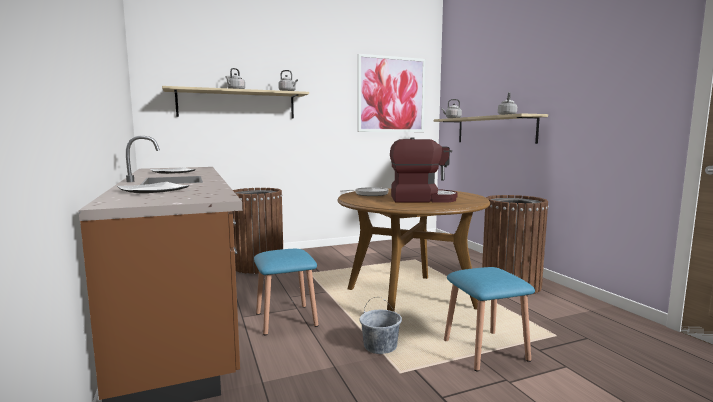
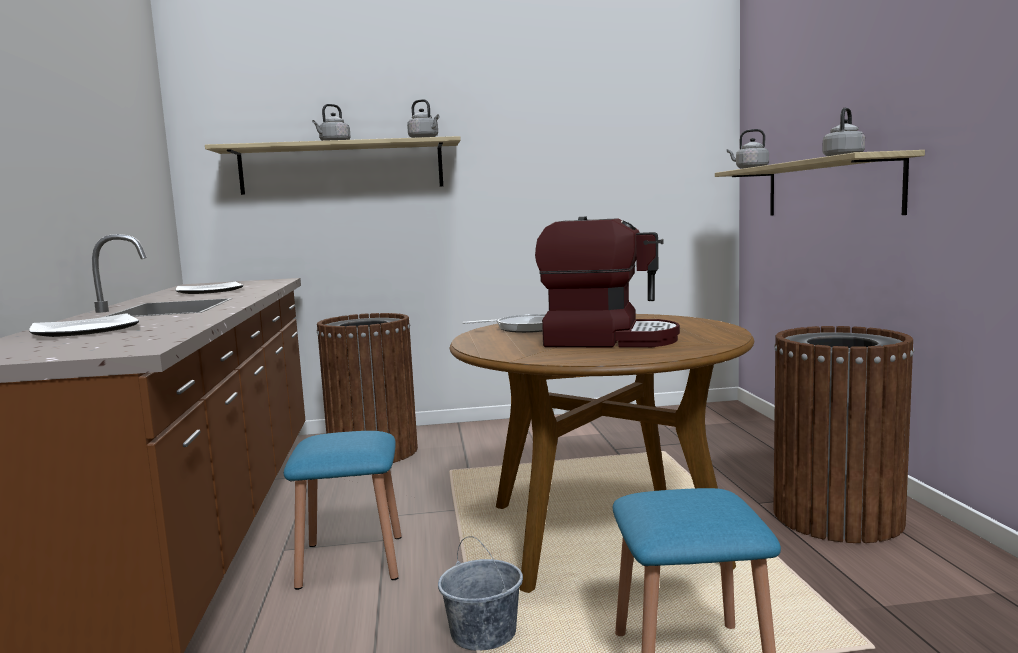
camera: 15 degrees right, 0 degrees up
picture [358,54,425,132] -> none

